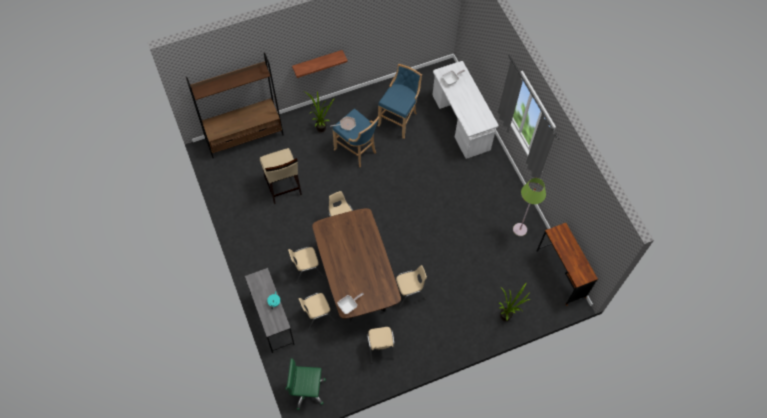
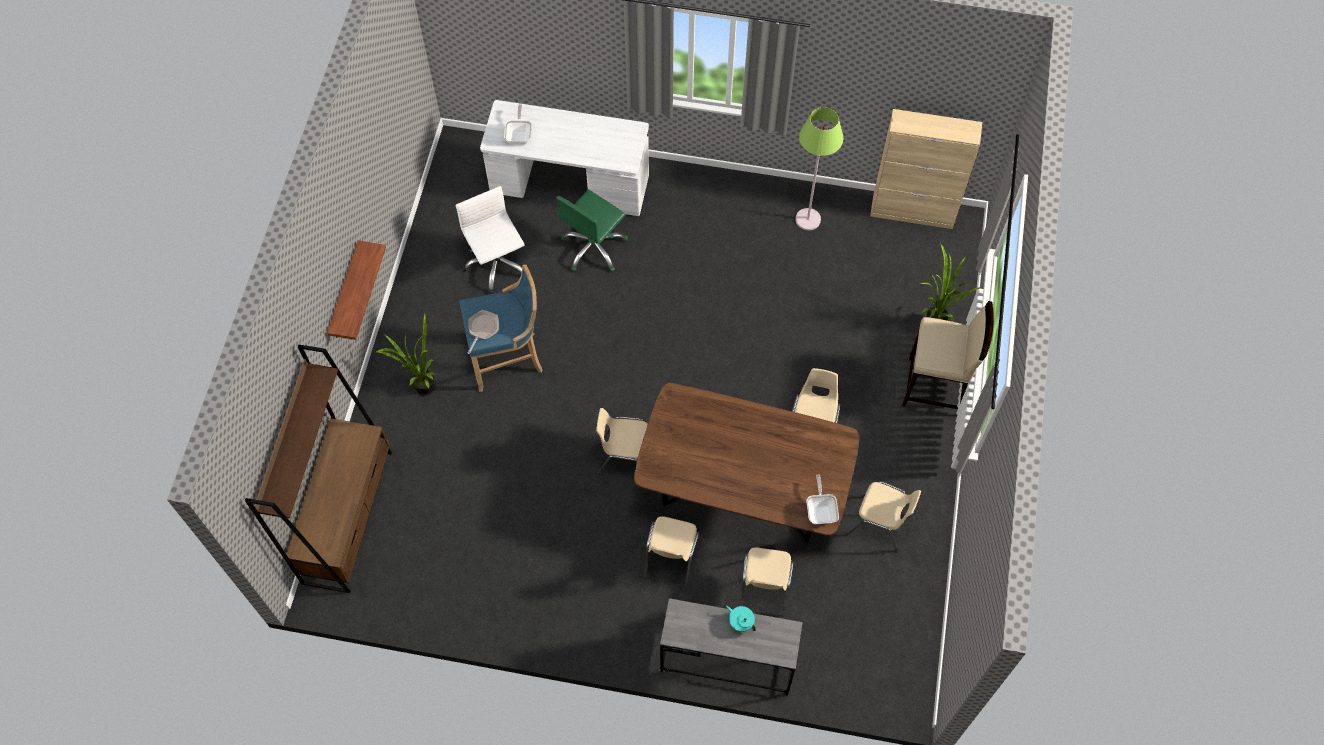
camera: 55 degrees left, 0 degrees up
beige stool [260,148,302,204] -> beige stool moved to [902,301,994,409]
green office chair [285,358,326,410] -> green office chair moved to [556,189,628,272]
blue stool [378,64,422,139] -> white office chair [456,186,524,294]
brown desk [537,223,598,306] -> beige cabinet [870,109,982,229]

